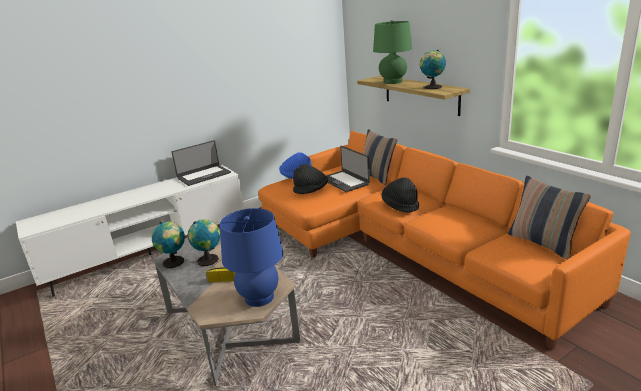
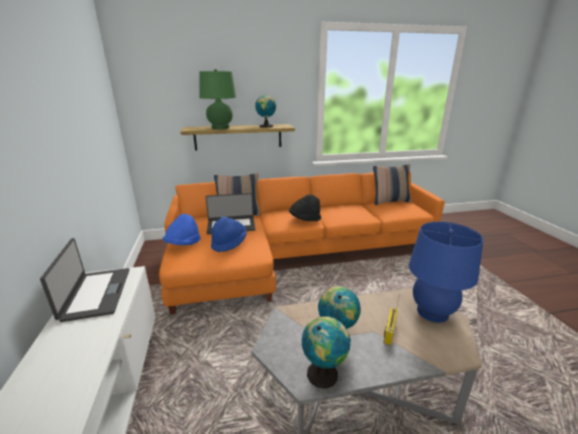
camera: 70 degrees left, 0 degrees up
black hat [293,164,328,194] -> blue hat [211,217,247,252]

